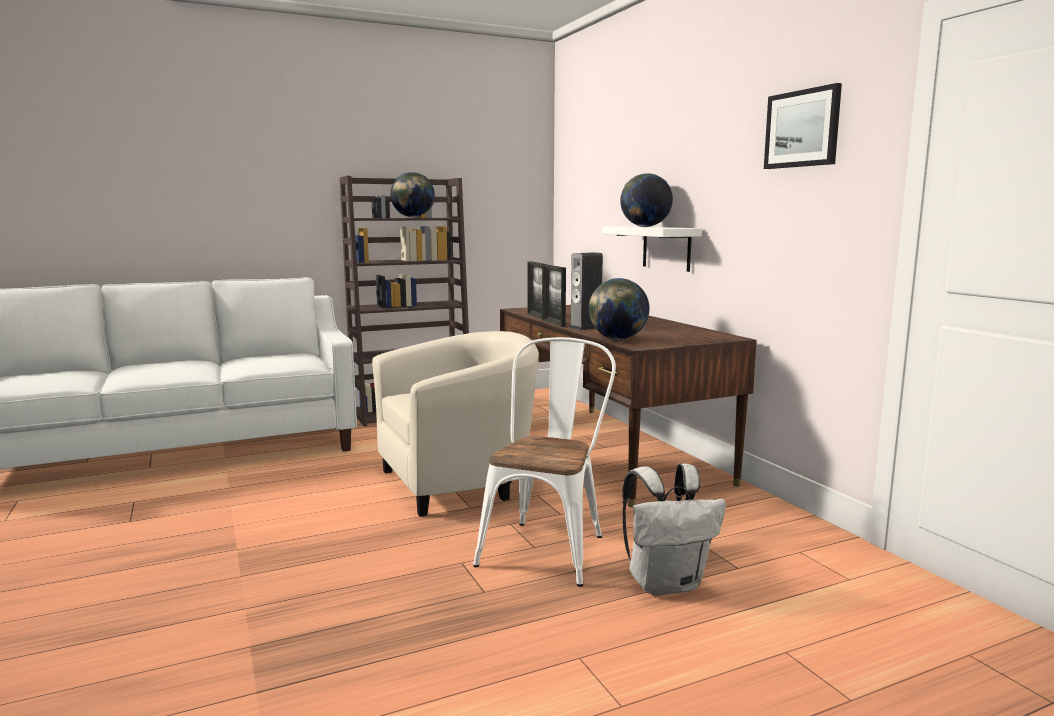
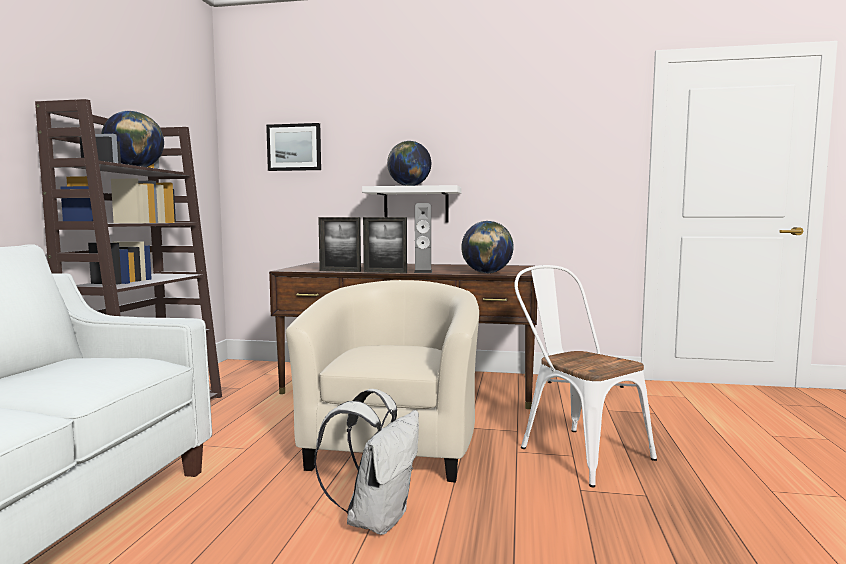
camera: 55 degrees left, 5 degrees down
white backpack [622,464,726,596] -> white backpack moved to [314,389,419,535]
picture [764,83,842,169] -> picture moved to [266,123,321,171]

